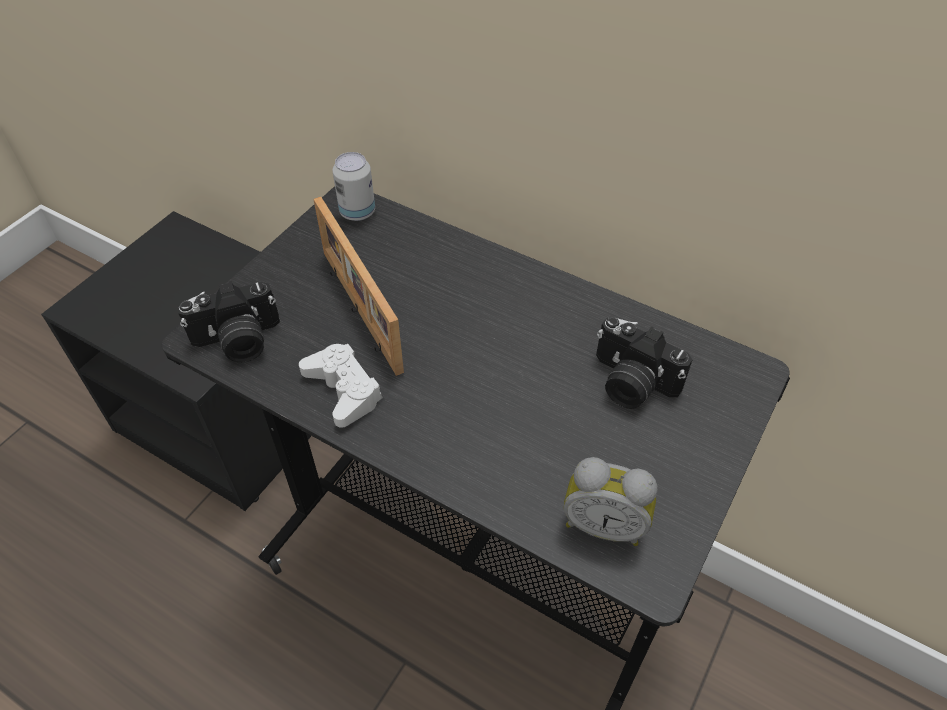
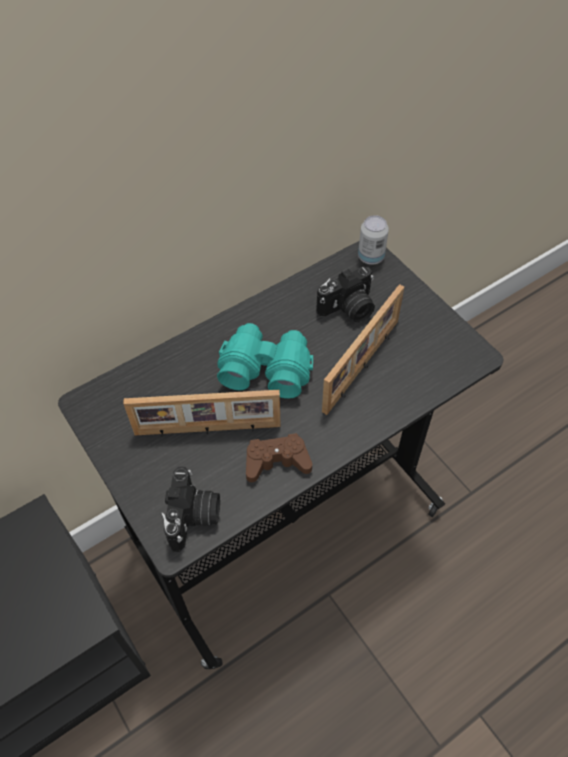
camera: 65 degrees left, 5 degrees up
white game controller [299,344,383,428] -> brown game controller [246,433,312,482]
can [333,152,375,221] -> can moved to [358,215,389,265]
alarm clock [564,457,657,546] -> none
none -> turquoise binoculars [217,323,313,399]
none -> picture frame [322,284,404,415]

